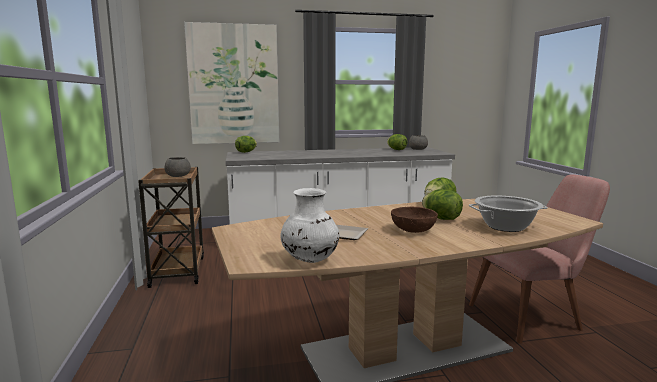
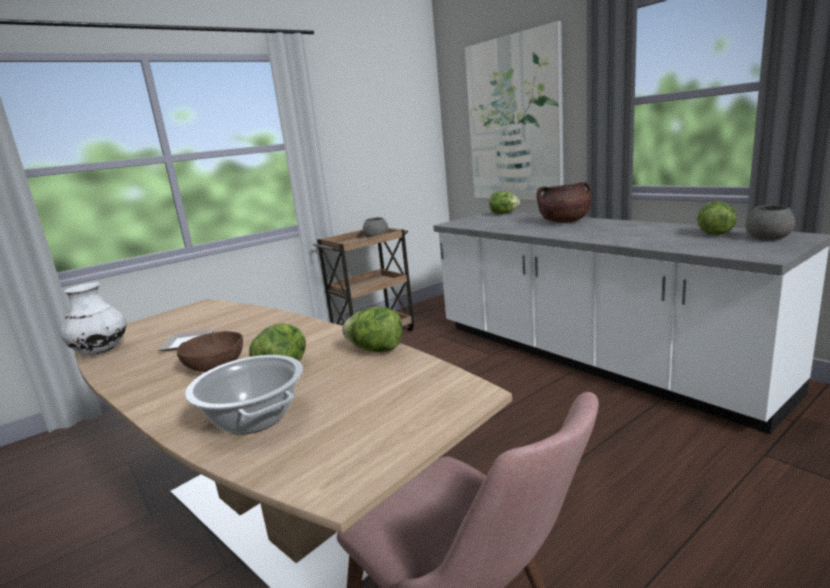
camera: 65 degrees right, 5 degrees up
none -> brown cooking pot [536,182,591,223]

